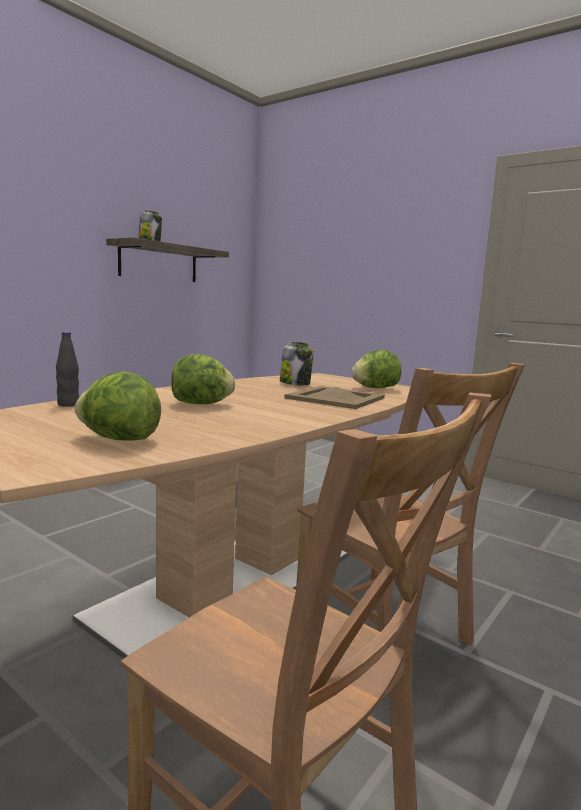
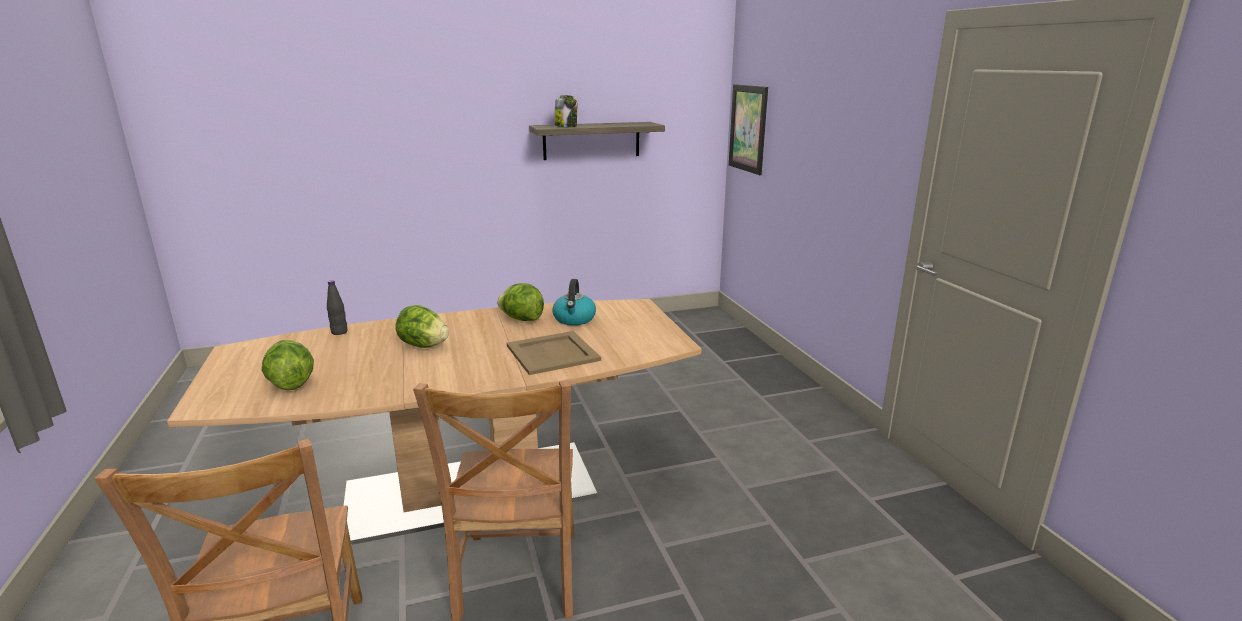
camera: 35 degrees right, 10 degrees up
jar [280,342,314,386] -> kettle [553,279,596,325]
lettuce [351,350,401,388] -> lettuce moved to [497,283,544,321]
none -> picture [729,84,768,175]

